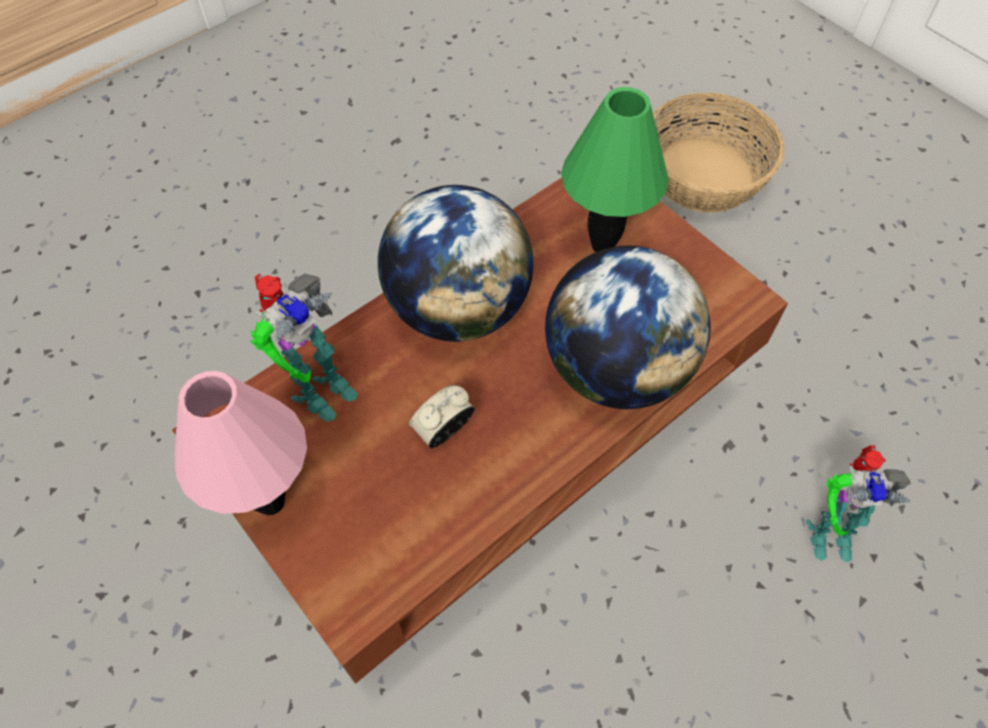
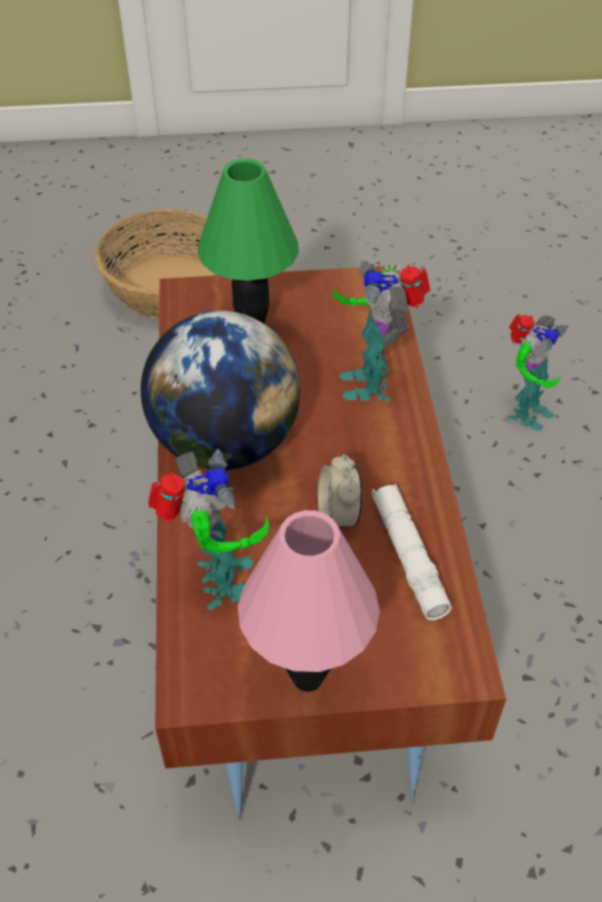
camera: 55 degrees left, 10 degrees down
globe [545,246,711,409] -> toy robot [333,260,430,401]
none -> white flashlight [371,484,452,620]

